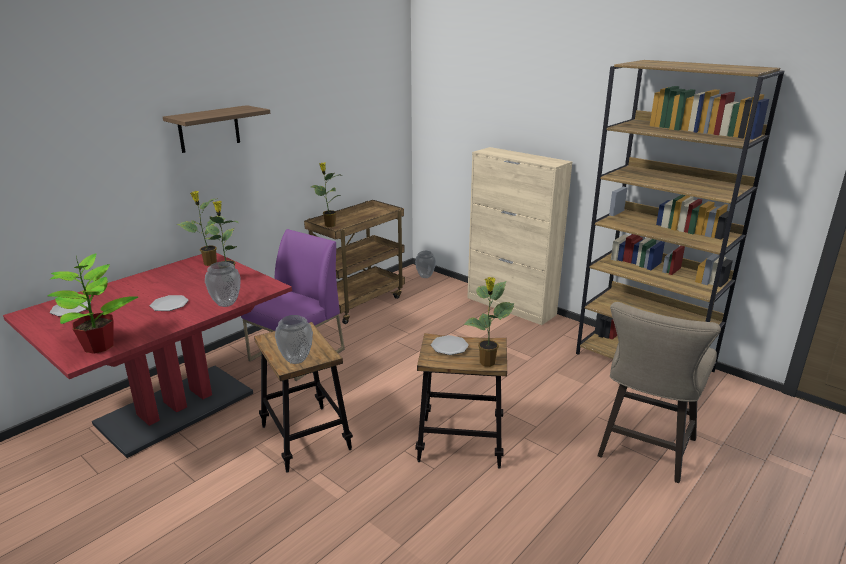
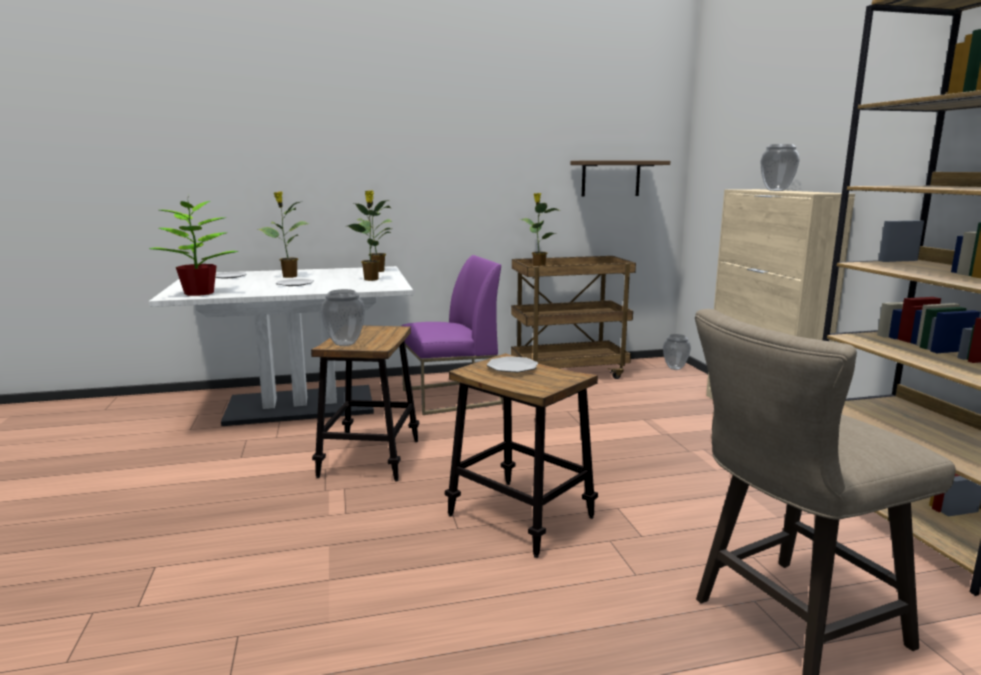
camera: 35 degrees right, 10 degrees down
red dining table [3,253,292,458] -> white dining table [149,266,413,426]
shelf [163,105,270,153] -> shelf moved to [570,160,670,197]
vase [205,262,241,307] -> vase moved to [760,144,800,191]
potted plant [464,277,515,367] -> potted plant moved to [258,191,310,278]

